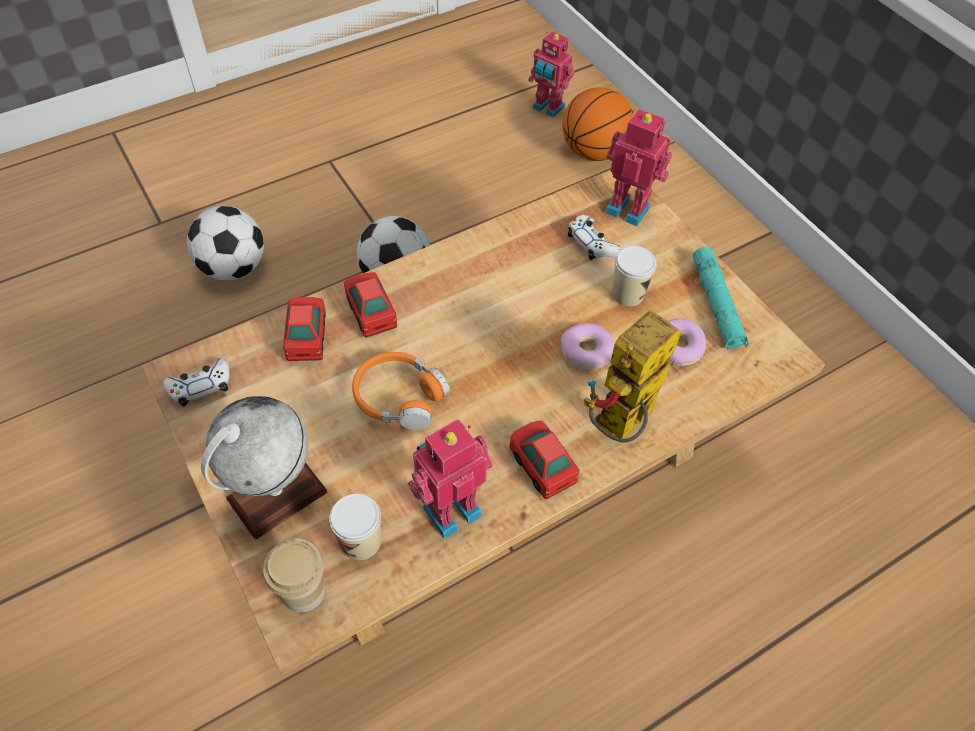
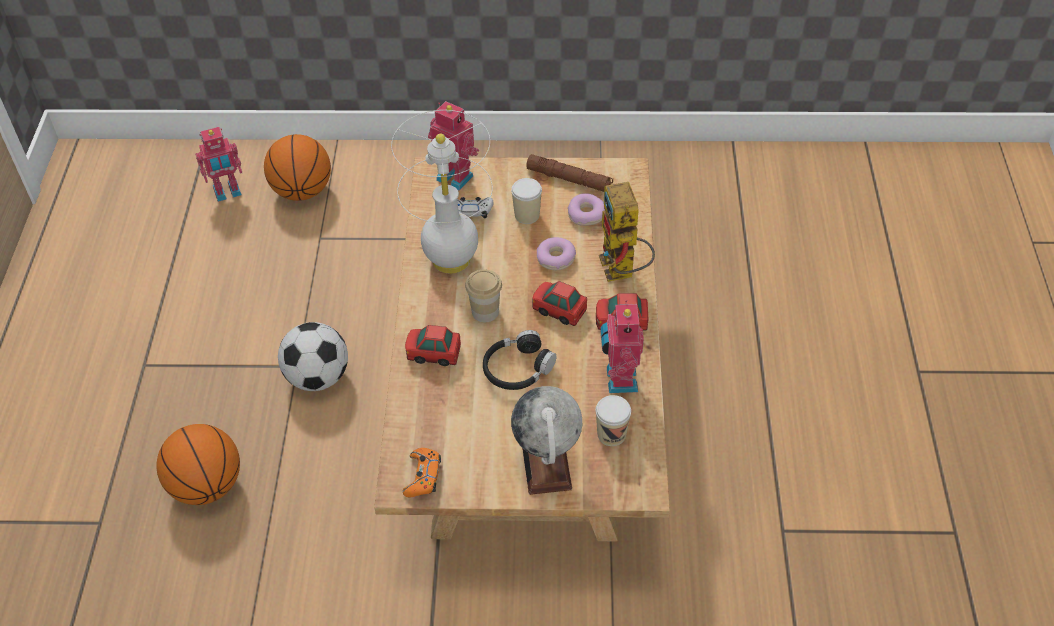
camera: 55 degrees left, 5 degrees down
white game controller [163,358,230,407] -> orange game controller [403,448,441,497]
football [187,206,264,281] -> basketball [157,424,240,505]
cup [263,538,325,613] -> cup moved to [465,269,502,322]
toy car [283,297,326,361] -> toy car moved to [532,281,587,326]
orange headphones [352,352,450,430] -> black headphones [483,330,557,390]
toy robot [605,109,672,226] -> toy robot turned 60 degrees clockwise [428,101,479,191]
turquoise flashlight [693,247,749,349] -> brown flashlight [526,154,613,192]
none -> white table lamp [391,110,493,273]

